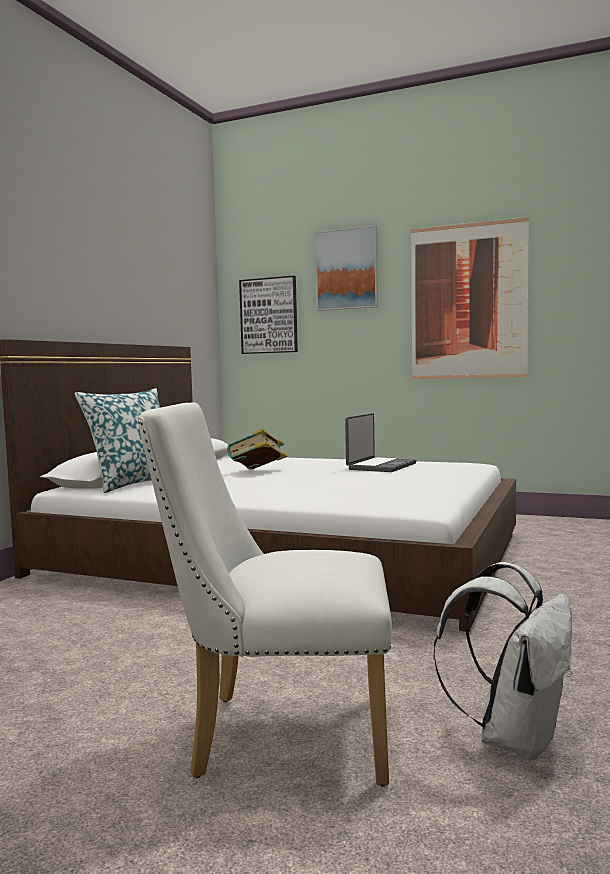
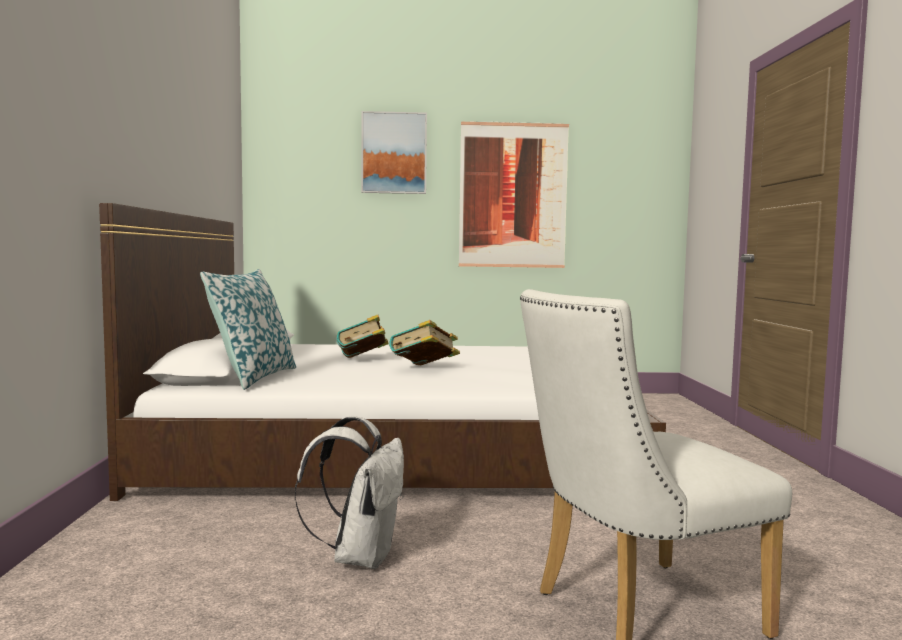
camera: 25 degrees left, 0 degrees up
picture [239,276,298,354] -> none
laptop [345,413,416,472] -> none
white backpack [433,562,572,760] -> white backpack moved to [295,416,404,569]
none -> book [389,320,460,365]

